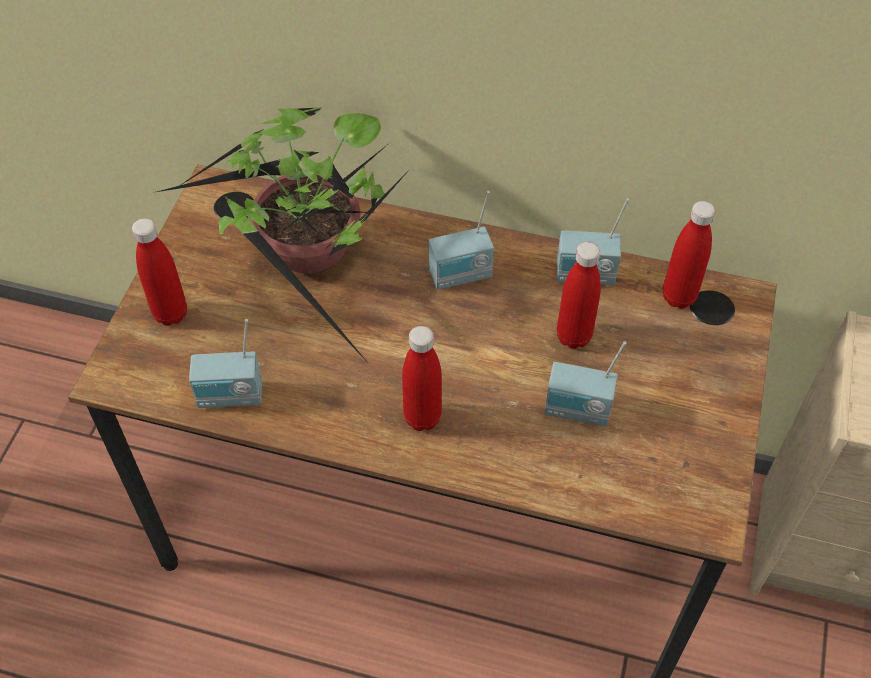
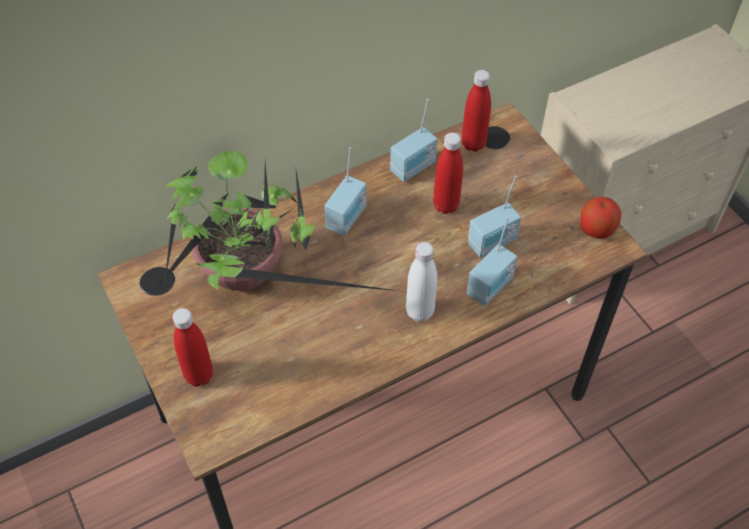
camera: 45 degrees left, 0 degrees up
radio [189,319,262,408] -> radio moved to [467,217,517,306]
red bottle [402,326,442,431] -> white bottle [406,242,437,322]
none -> apple [581,196,621,239]

